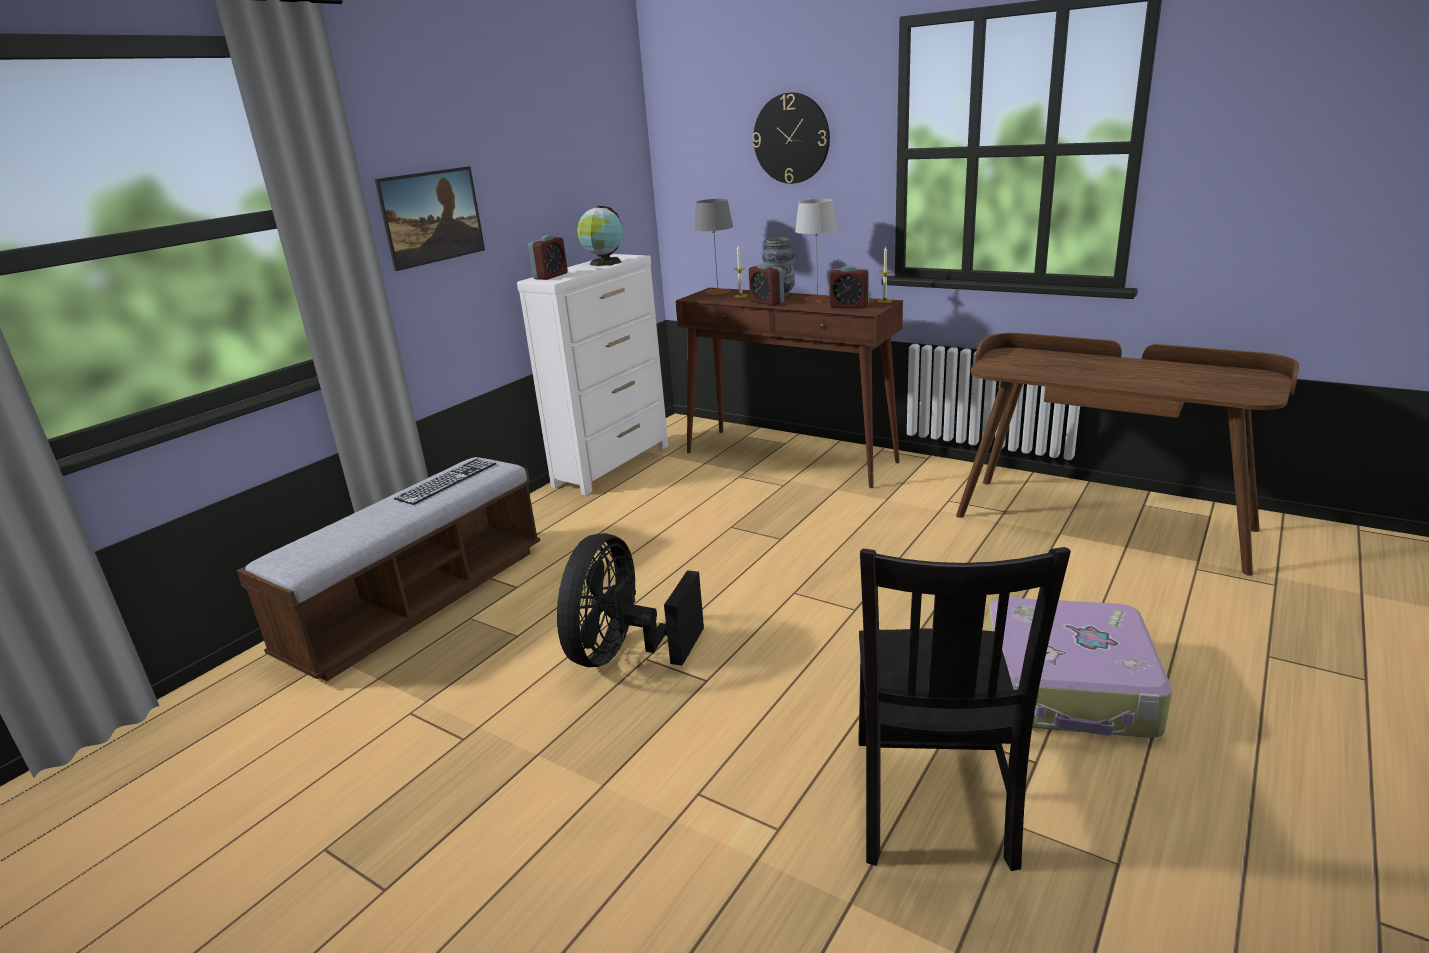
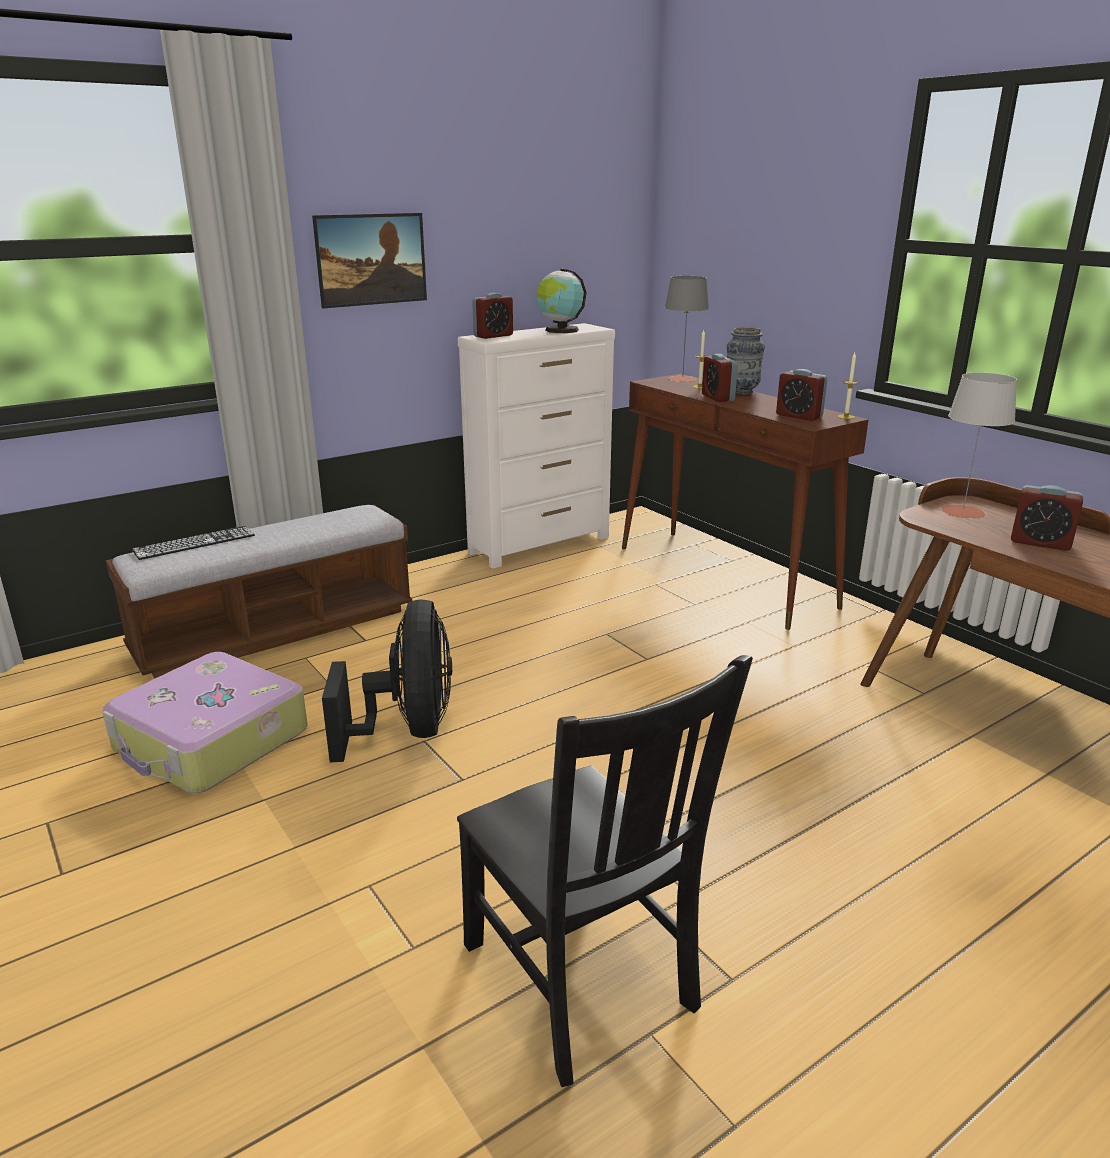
camera: 20 degrees right, 0 degrees up
keyboard [394,459,496,505] -> keyboard moved to [132,526,255,560]
black fan [557,533,704,667] -> black fan turned 135 degrees clockwise [322,599,452,762]
wall clock [752,93,830,184] -> none
grey table lamp [795,199,838,302] -> grey table lamp moved to [942,373,1017,519]
black chair [858,547,1071,871] -> black chair turned 60 degrees counterclockwise [457,655,753,1087]
suitcase [987,598,1172,737] -> suitcase moved to [102,652,308,793]
none -> alarm clock [1011,485,1083,551]

